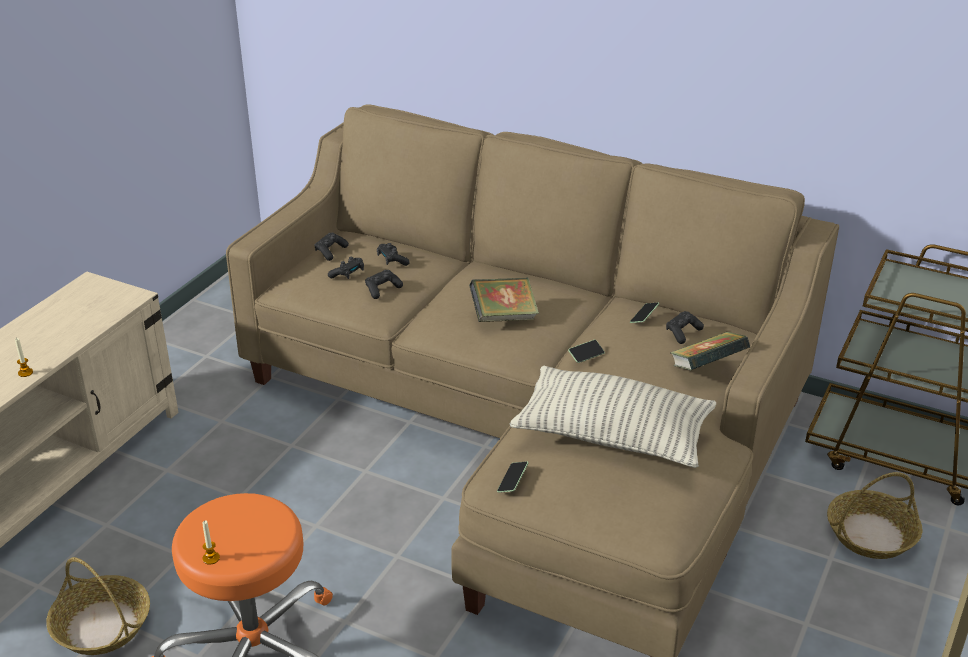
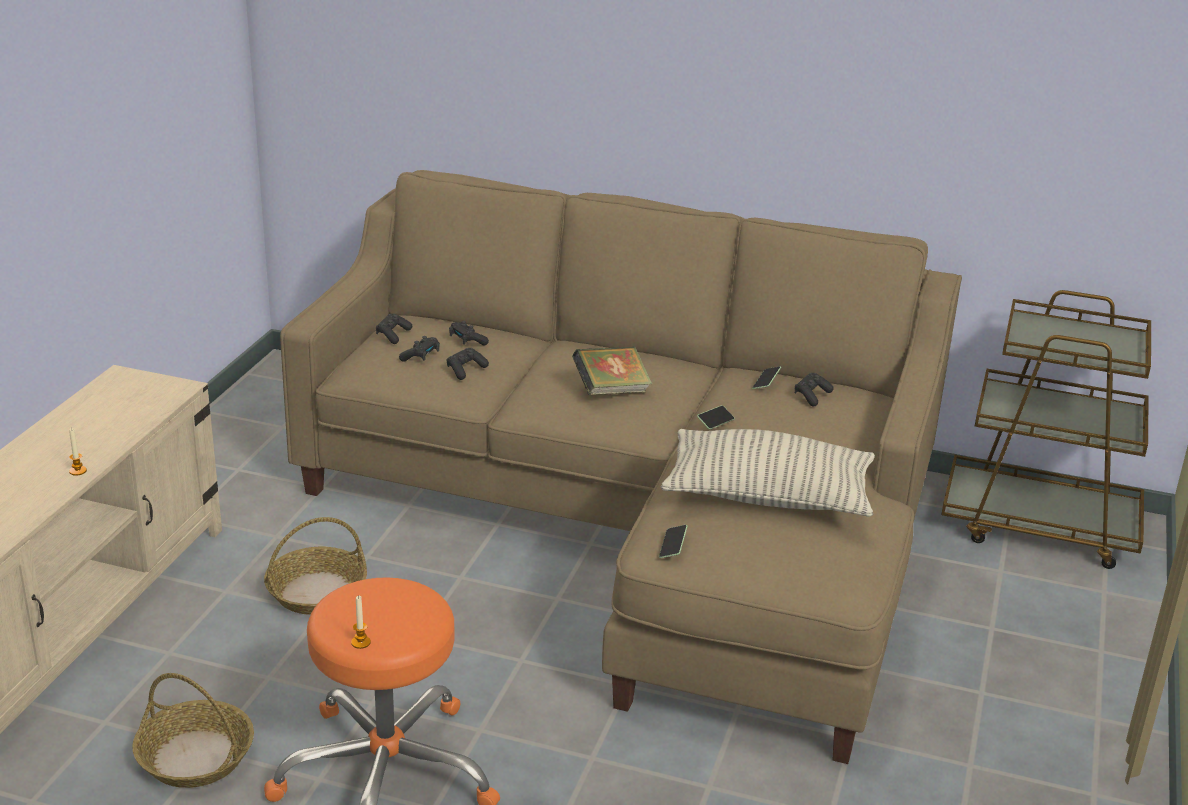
camera: 10 degrees left, 5 degrees down
book [670,332,750,371] -> none
basket [827,472,922,559] -> basket moved to [264,517,367,615]

